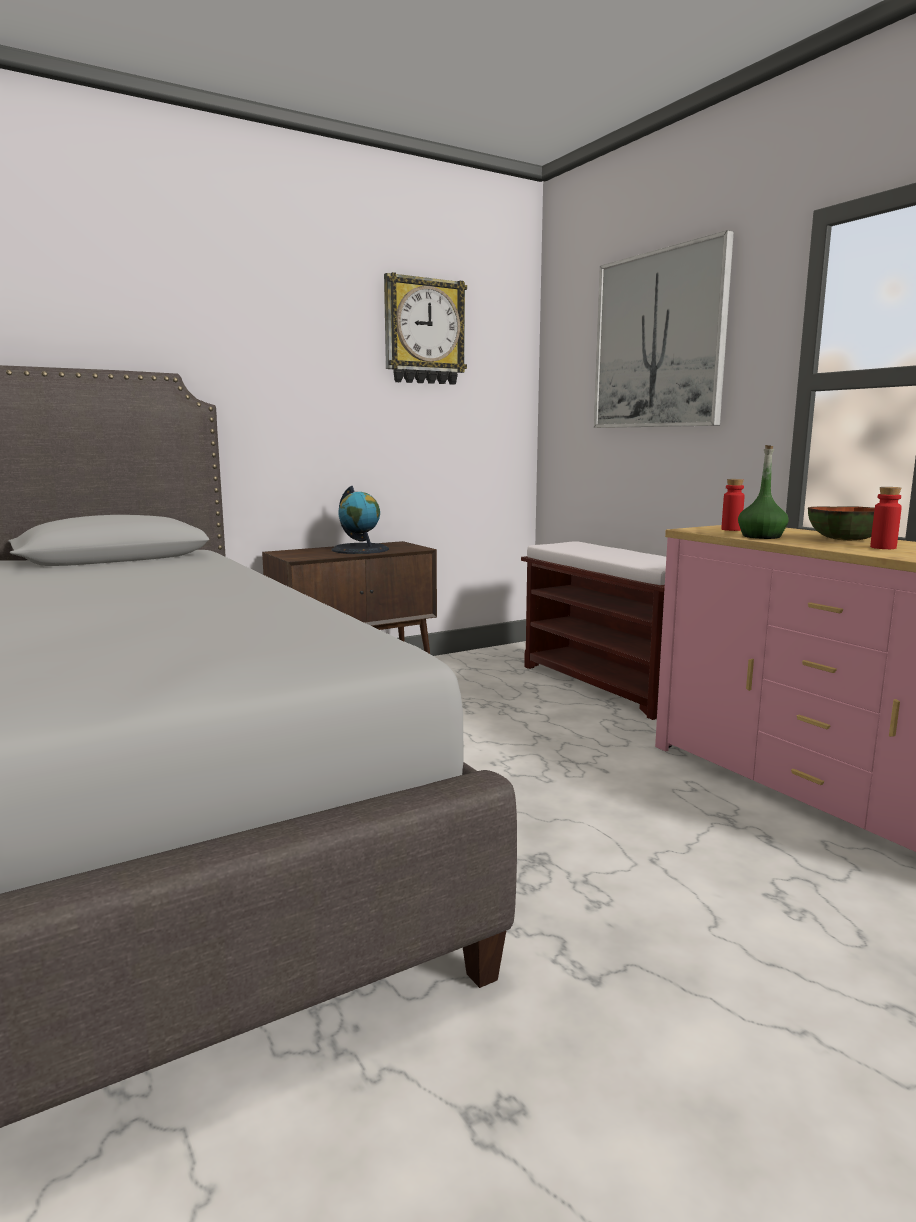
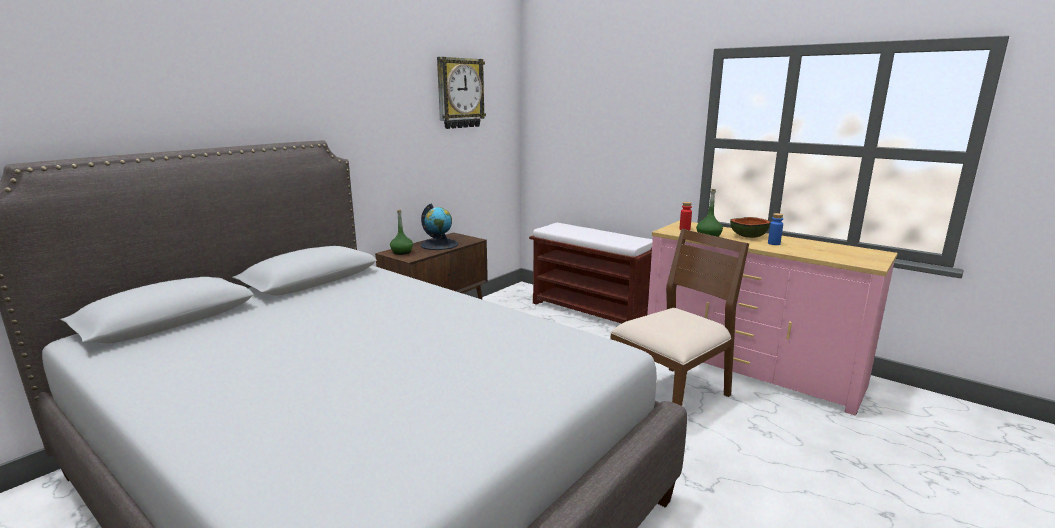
camera: 20 degrees left, 5 degrees up
picture [594,230,734,428] -> none
red bottle [870,487,902,549] -> blue bottle [768,213,783,245]
none -> green bottle [390,209,413,255]
none -> brown chair [610,228,749,406]

